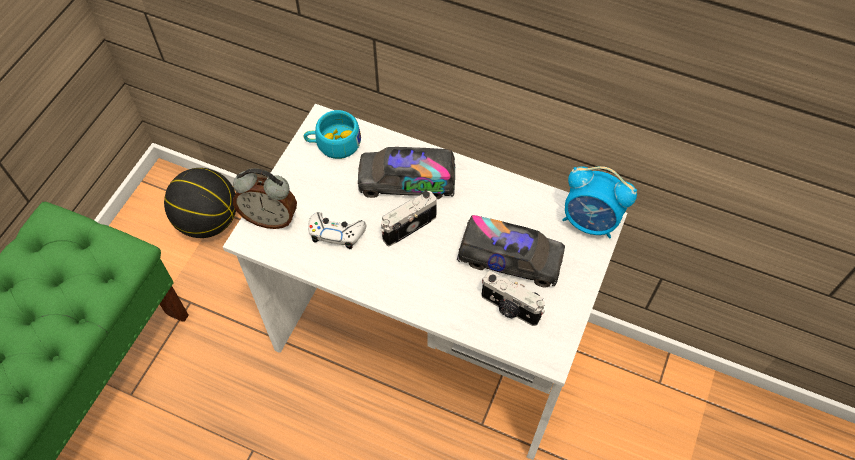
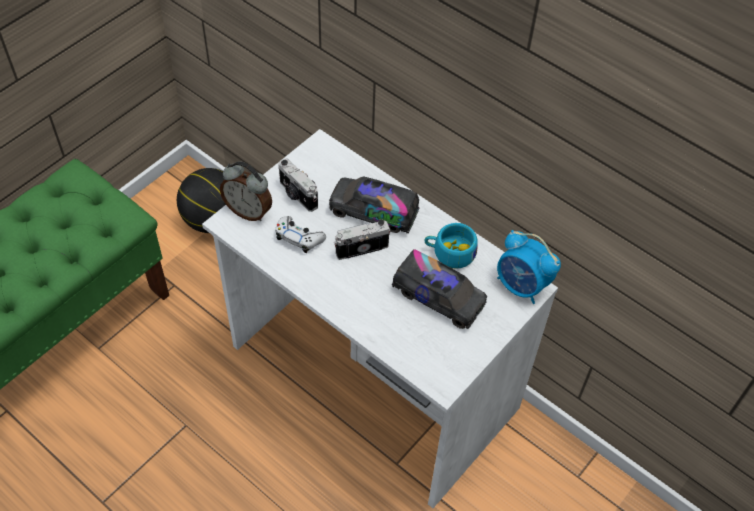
camera: 15 degrees right, 5 degrees down
turquoise cup [304,110,361,159] -> turquoise cup moved to [424,223,477,269]
camera [481,271,545,326] -> camera moved to [278,158,318,212]

